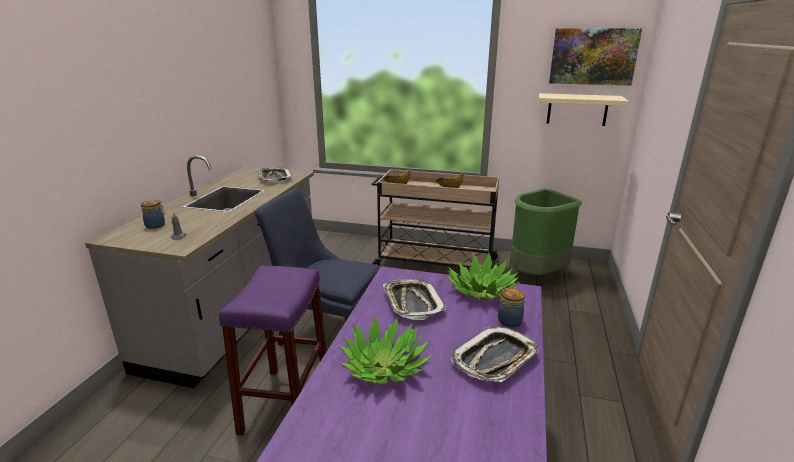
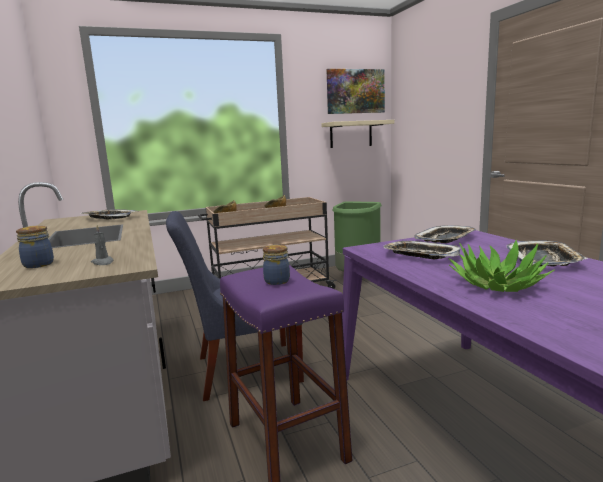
camera: 35 degrees left, 10 degrees down
potted plant [446,253,520,300] -> tray [414,225,476,243]
jar [498,288,525,327] -> jar moved to [263,245,290,285]

